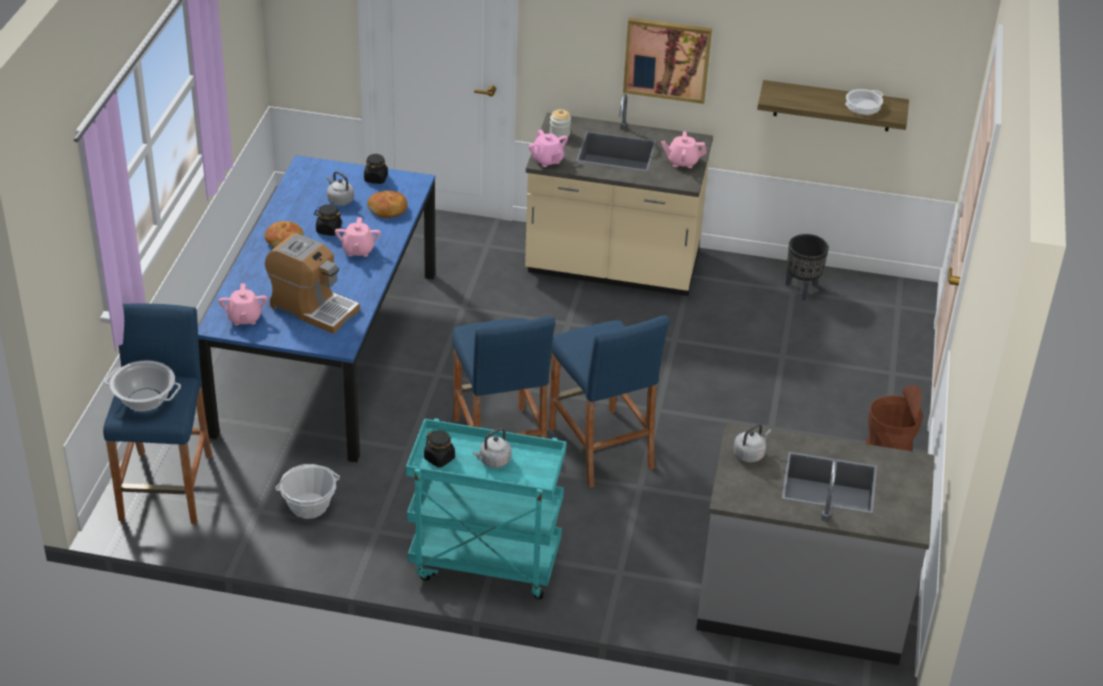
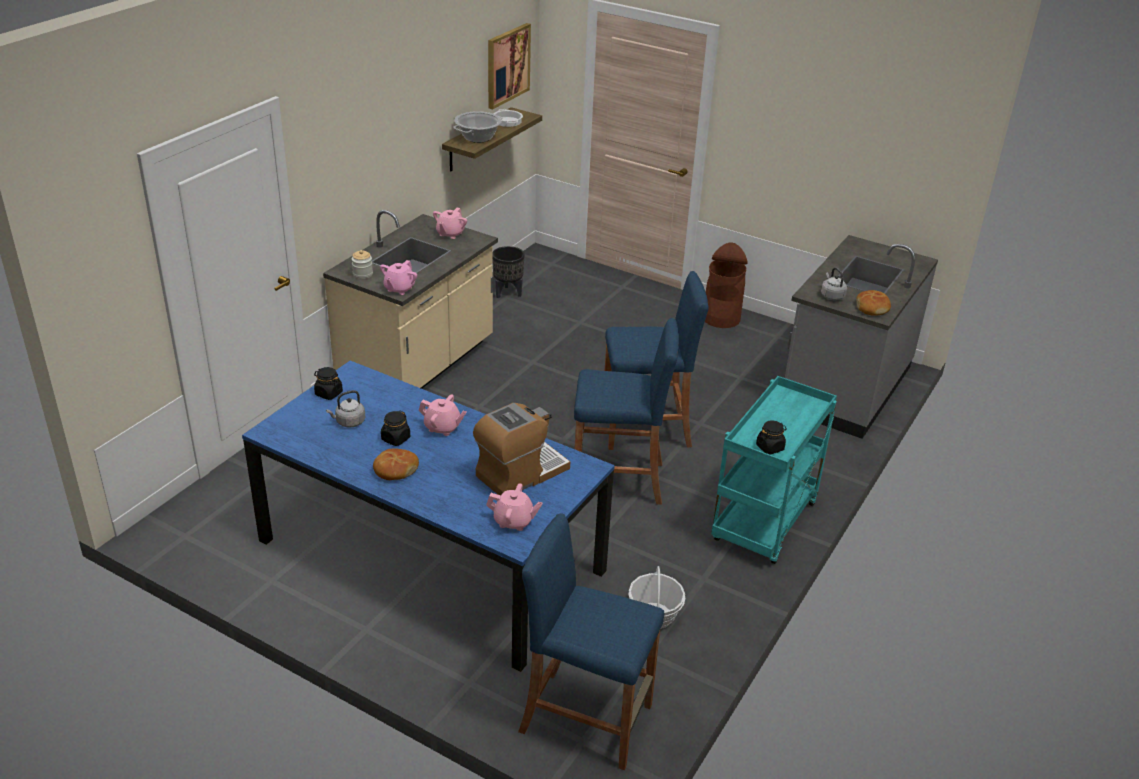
camera: 70 degrees left, 5 degrees down
cooking pot [105,360,181,411] -> cooking pot moved to [453,111,502,143]
bread [367,191,407,218] -> bread moved to [856,290,891,316]
grey kettle [473,428,512,468] -> none
pink teapot [529,130,568,167] -> pink teapot turned 120 degrees clockwise [380,260,417,295]
picture [623,18,712,104] -> picture moved to [488,23,531,109]

